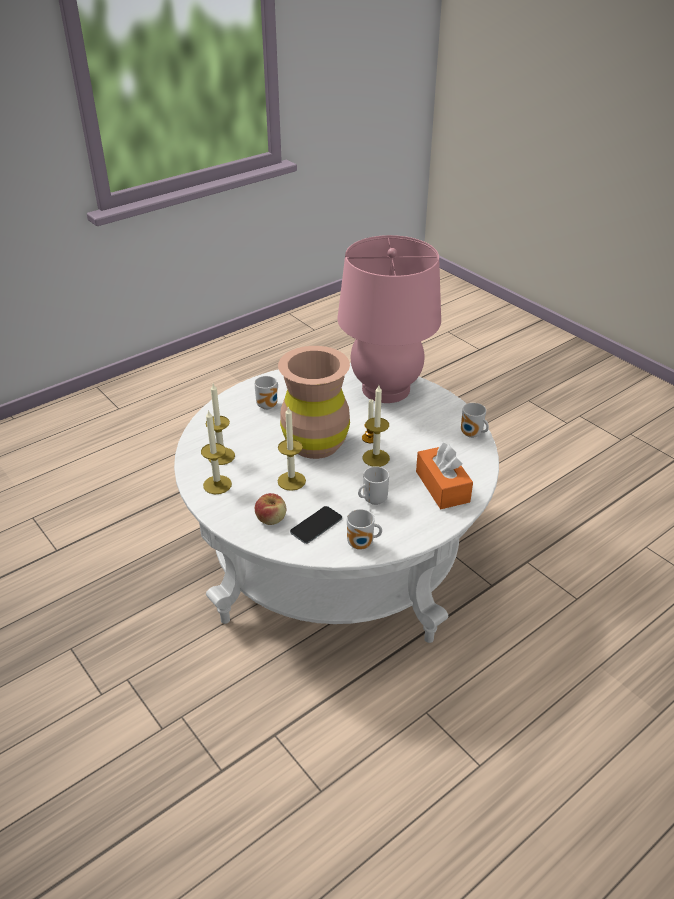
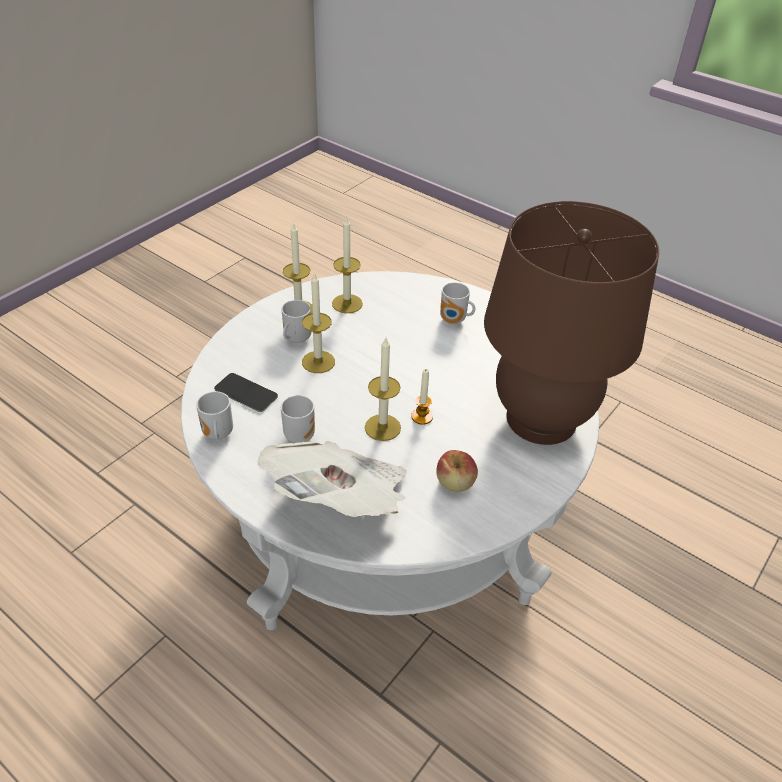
camera: 75 degrees right, 5 degrees up
apple [255,493,286,525] -> apple moved to [436,450,478,492]
brown vase [278,346,350,459] -> none
pink table lamp [338,235,441,403] -> brown table lamp [484,201,659,445]
orange tissue box [416,442,473,509] -> newspaper [257,441,407,517]
mug [461,403,489,438] -> mug moved to [281,300,311,343]

